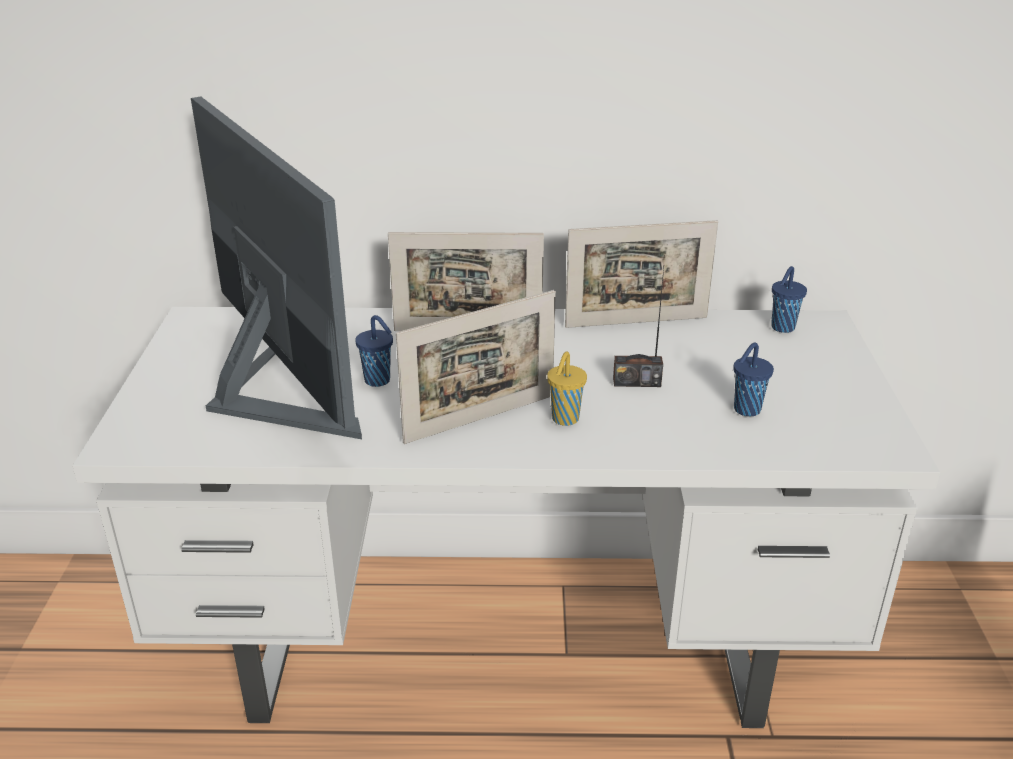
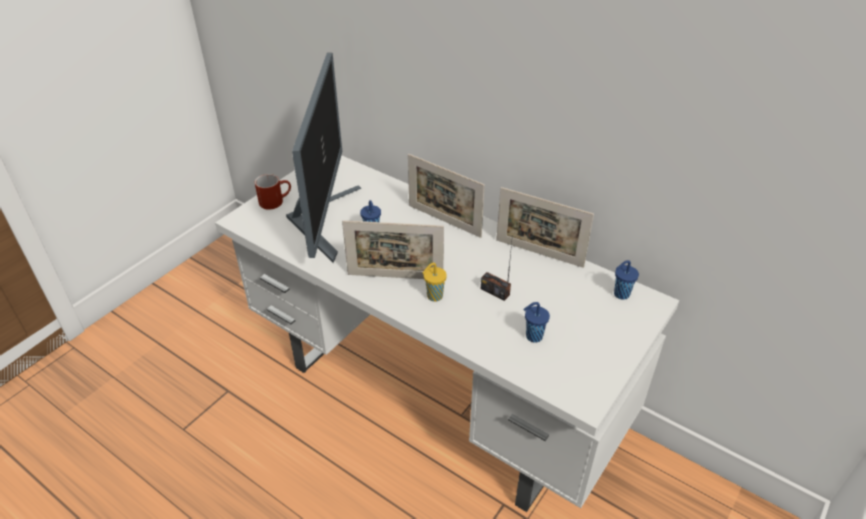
camera: 35 degrees right, 10 degrees up
none -> red mug [255,174,291,209]

